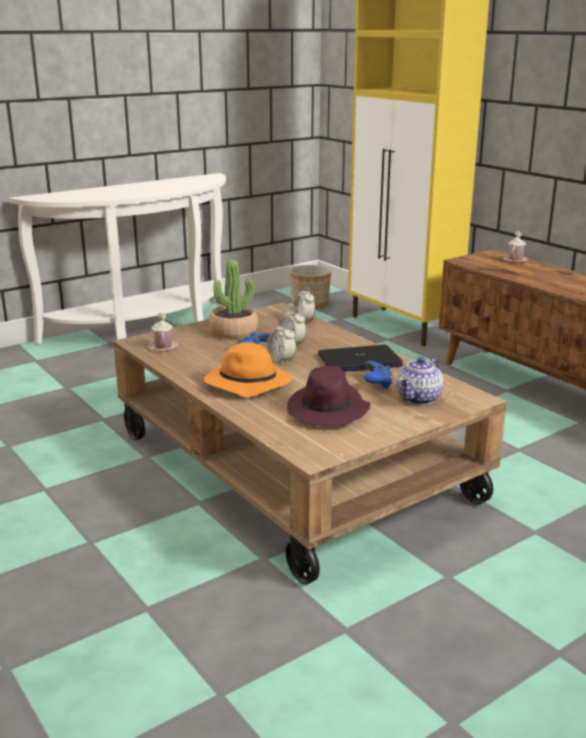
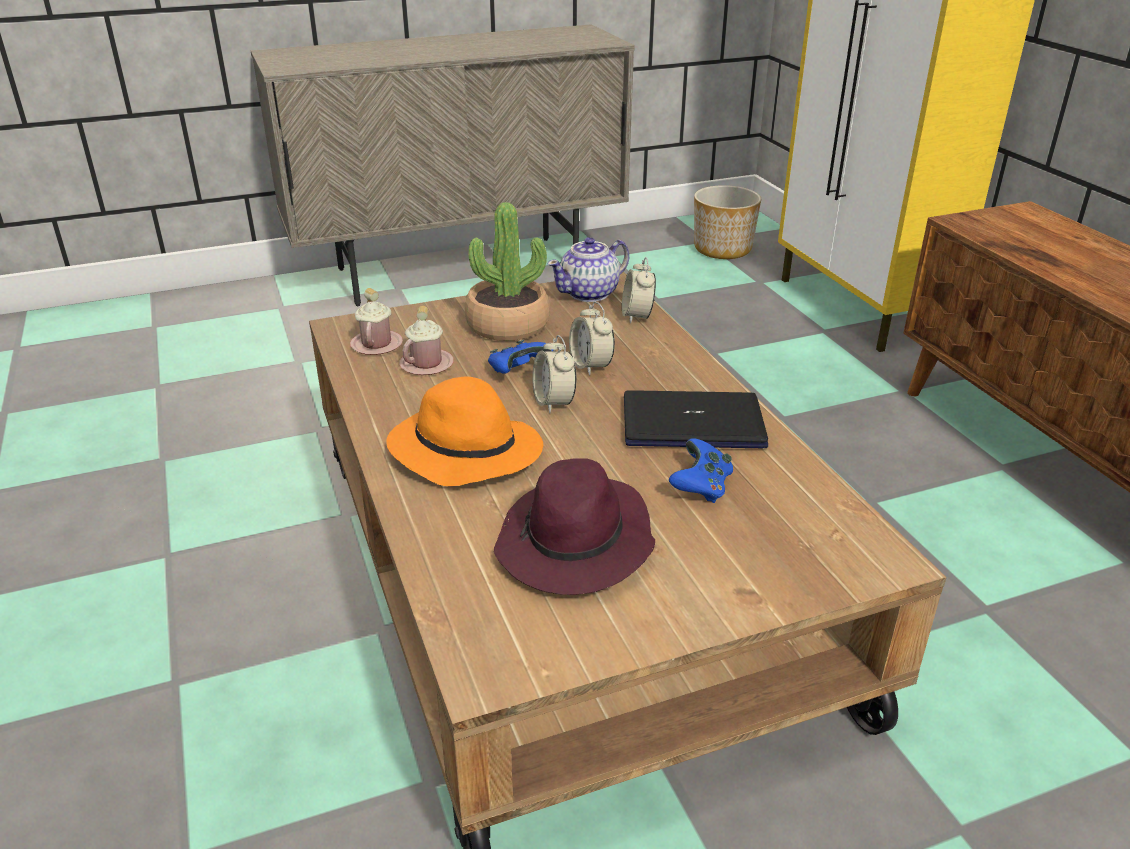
camera: 15 degrees right, 10 degrees up
white console table [9,173,226,345] -> beige cabinet [251,24,635,306]
teapot [397,357,443,405] -> teapot moved to [547,237,629,302]
pink mug [503,231,528,262] -> pink mug moved to [399,306,454,375]

